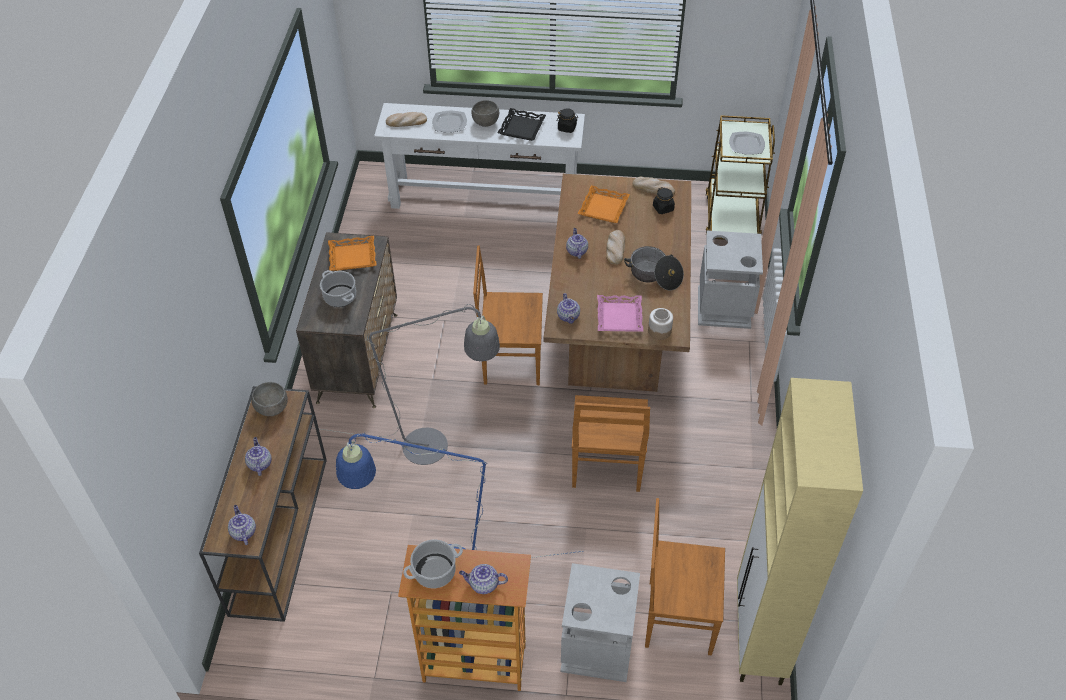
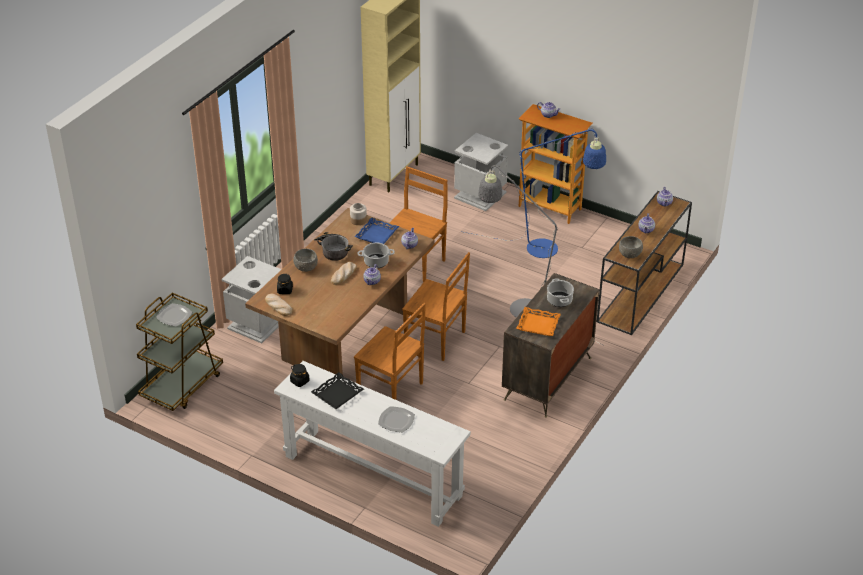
camera: 155 degrees left, 10 degrees down
bread [386,112,427,127] -> none
cooking pot [403,539,463,588] -> cooking pot moved to [357,243,395,268]
grey bowl [472,100,499,127] -> grey bowl moved to [293,249,318,272]
orange tray [578,185,630,223] -> none
pink tray [597,295,643,332] -> blue tray [354,218,399,244]
brown chair [645,498,725,656] -> brown chair moved to [354,303,426,400]

